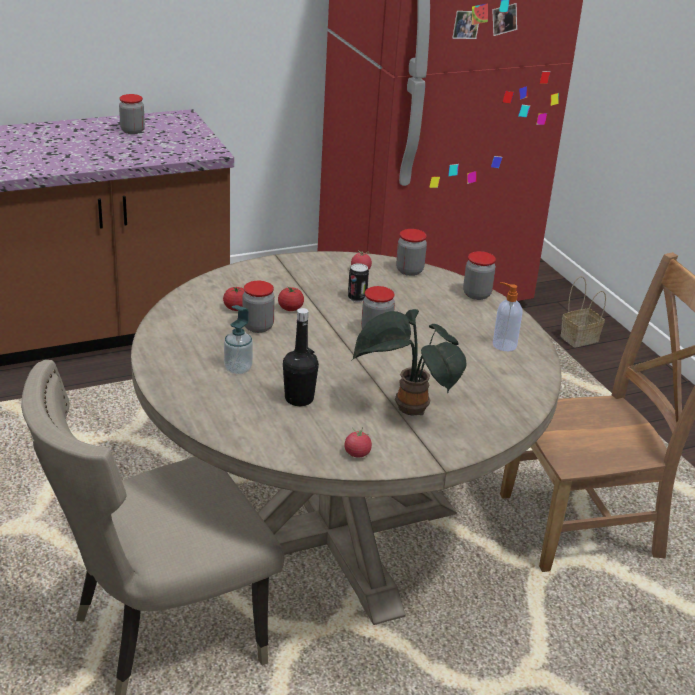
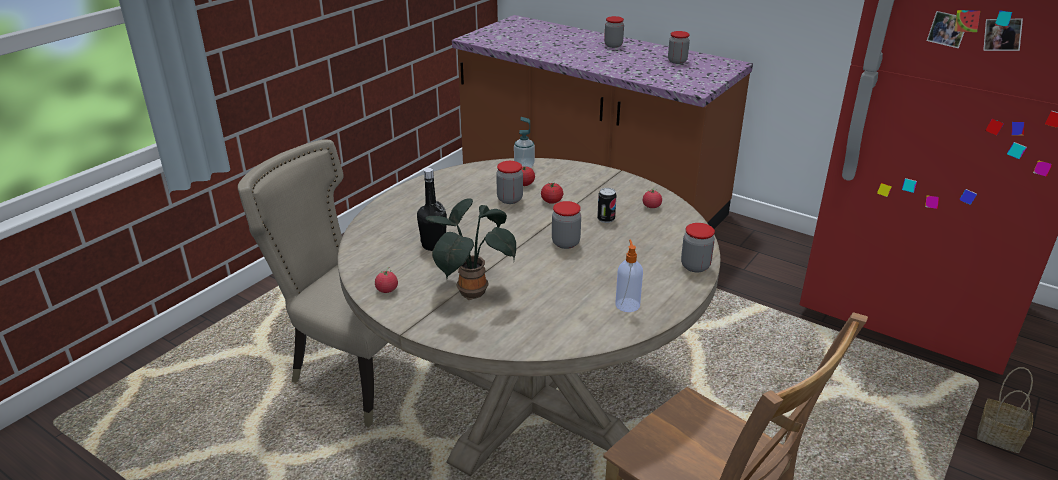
camera: 60 degrees right, 0 degrees up
soap dispenser [224,305,253,374] -> soap dispenser moved to [514,117,535,168]
jar [396,229,427,276] -> jar moved to [604,16,624,48]

